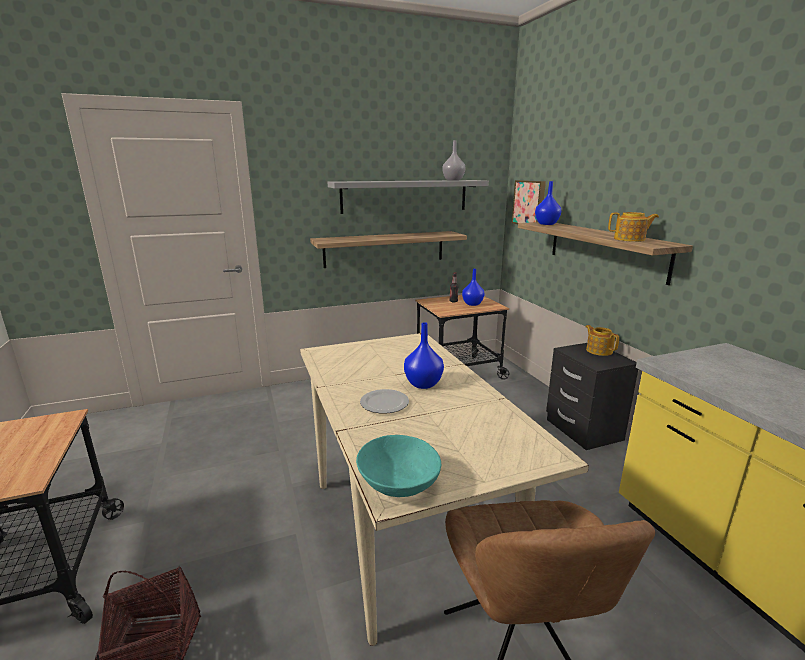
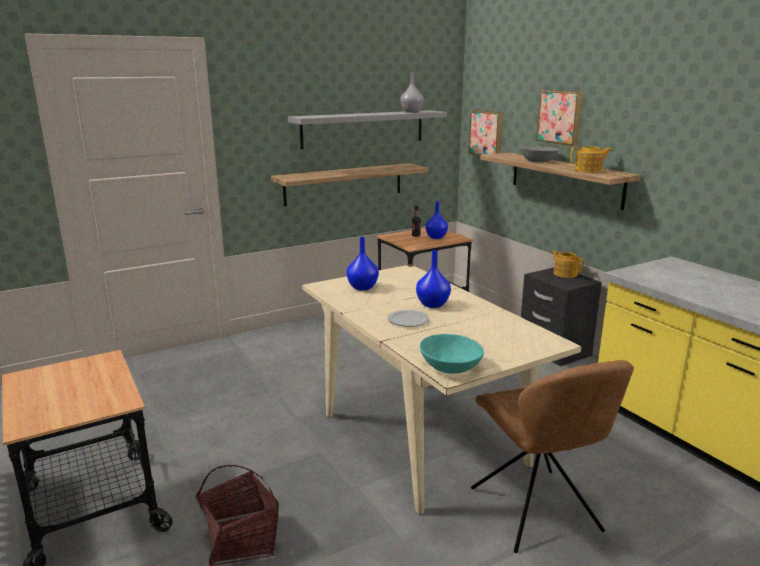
camera: 10 degrees left, 0 degrees up
blue vase [535,181,561,225] -> blue vase moved to [346,237,379,291]
none -> grey bowl [520,146,559,162]
none -> picture [536,90,583,146]

